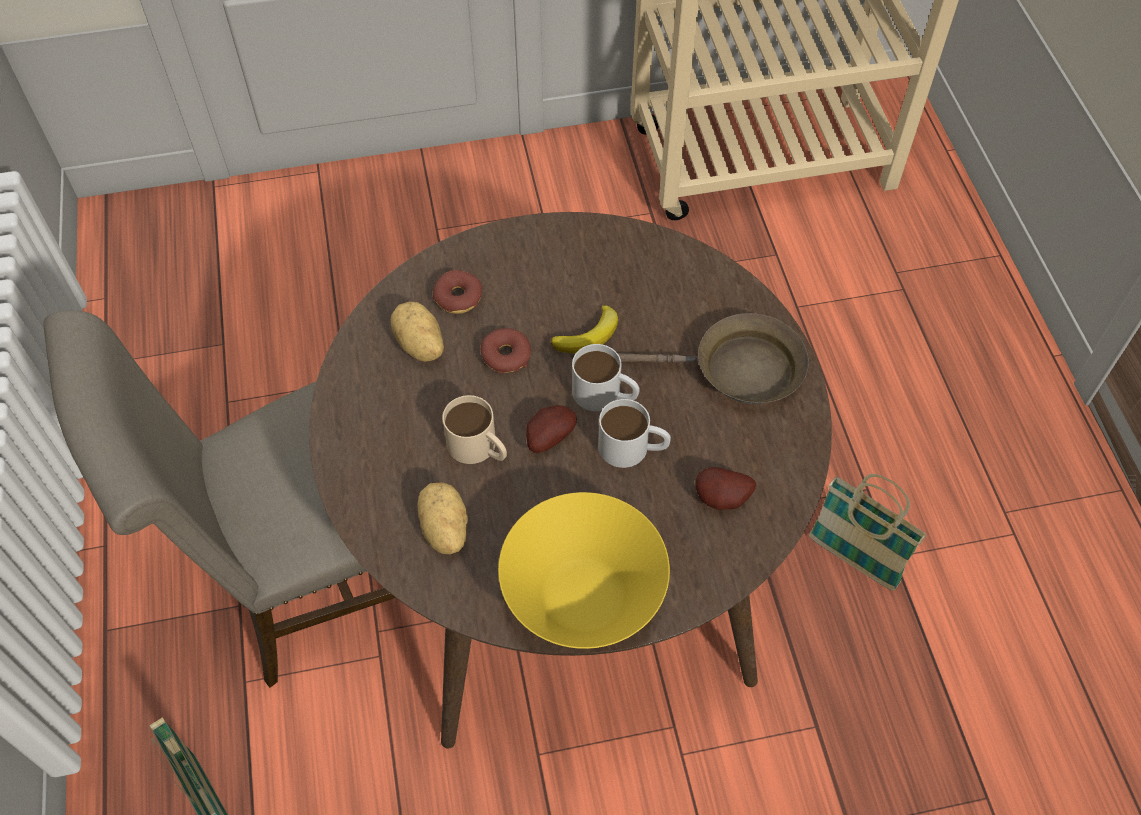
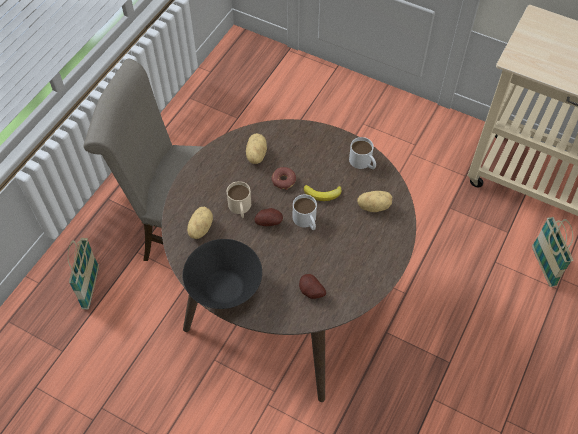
camera: 40 degrees right, 0 degrees up
donut [433,270,482,314] -> none
yellow bowl [498,492,670,649] -> black bowl [183,239,262,309]
white mug [598,399,671,468] -> white mug moved to [349,137,376,169]
brown frying pan [618,313,809,404] -> none
basket [809,474,927,590] -> basket moved to [532,217,573,287]
none -> potato [357,191,392,212]

